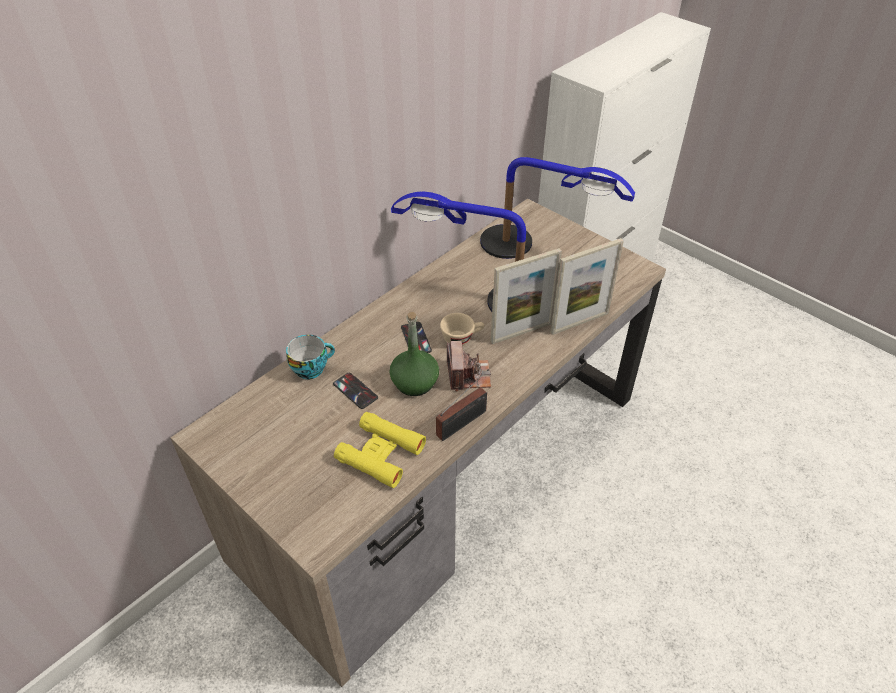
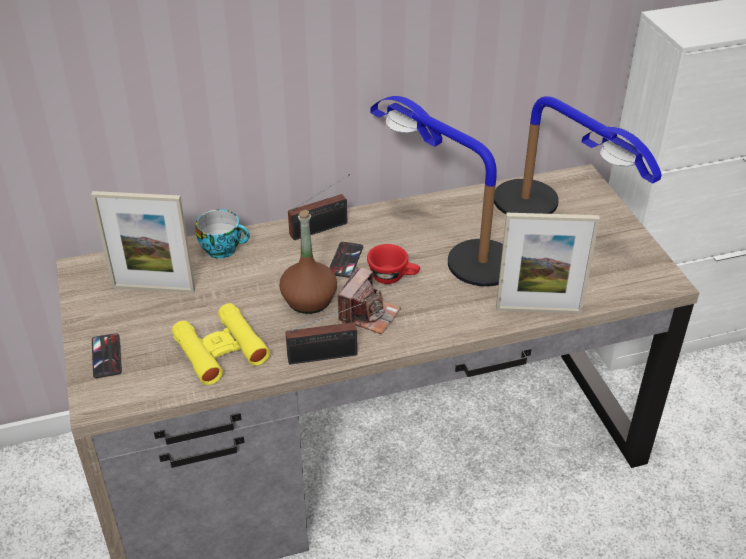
camera: 30 degrees right, 5 degrees down
phone [333,373,378,409] -> phone moved to [92,333,122,378]
green bottle [389,312,439,396] -> brown bottle [279,210,337,314]
beige cup [440,313,484,346] -> red cup [367,244,420,284]
picture frame [491,248,562,344] -> picture frame moved to [91,191,195,293]
none -> radio [288,174,350,240]

